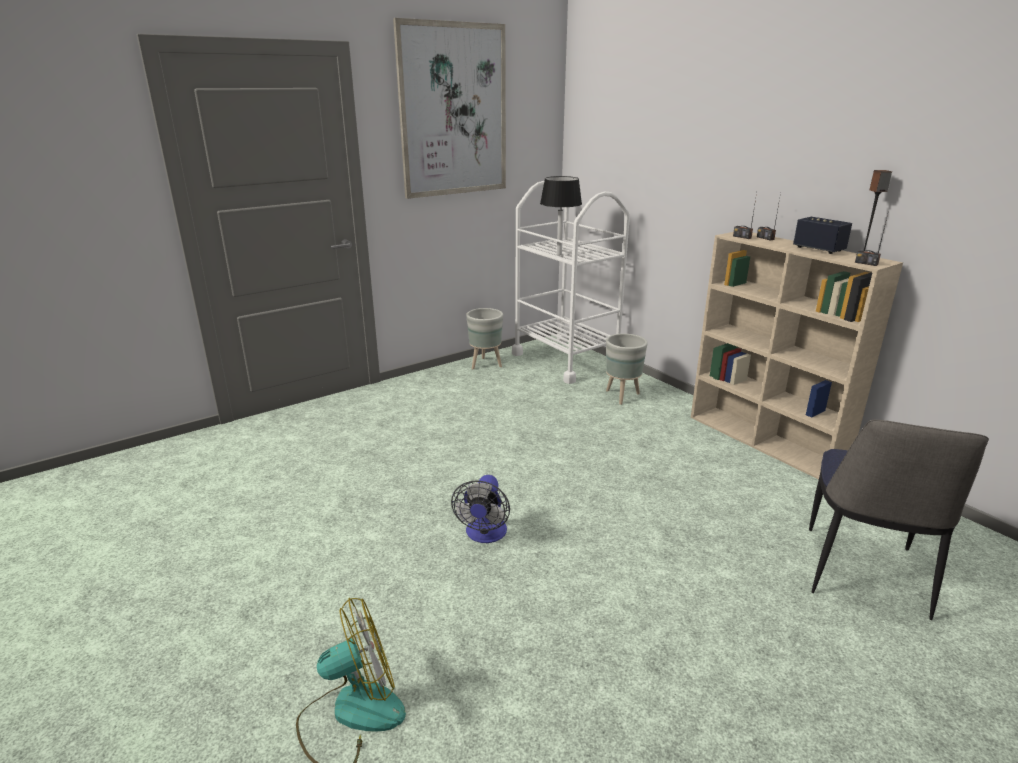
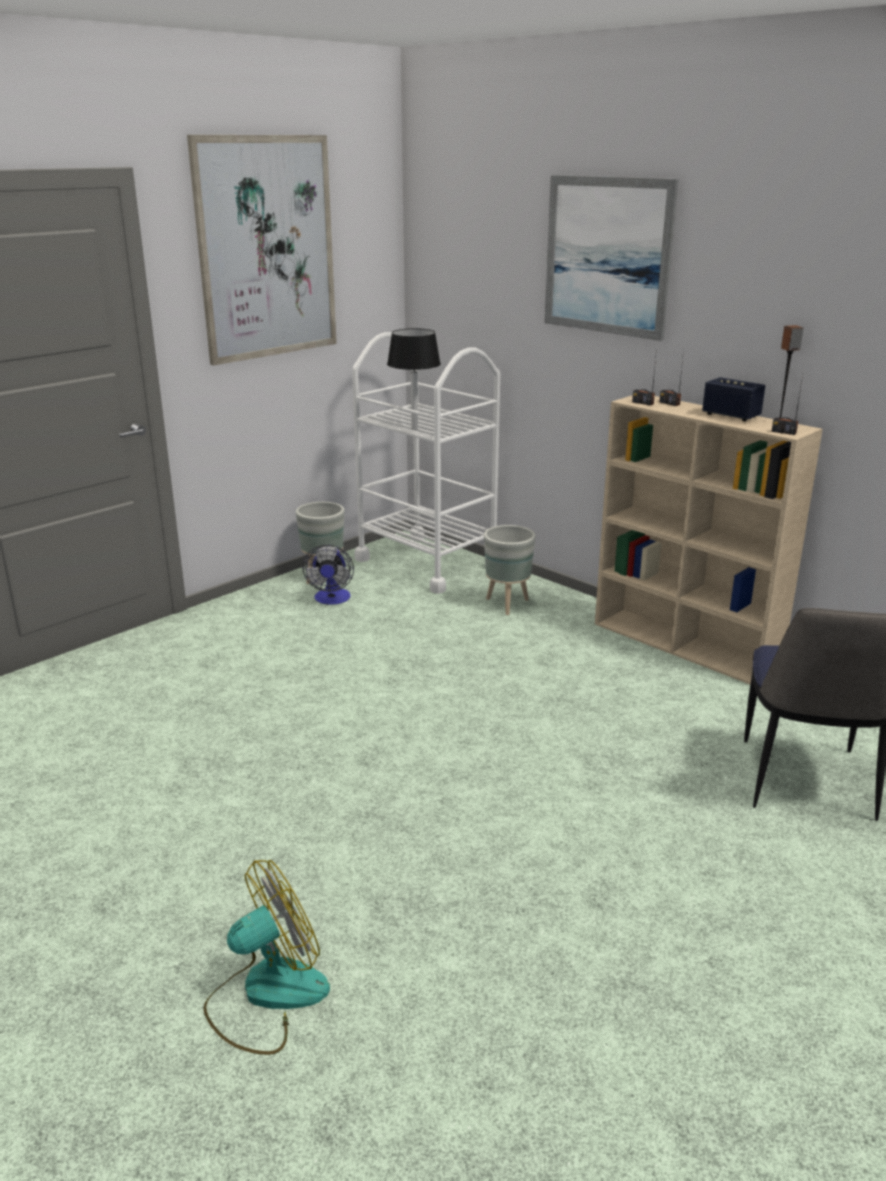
camera: 10 degrees left, 0 degrees up
fan [451,475,510,543] -> fan moved to [303,545,354,605]
none -> picture [544,175,679,341]

